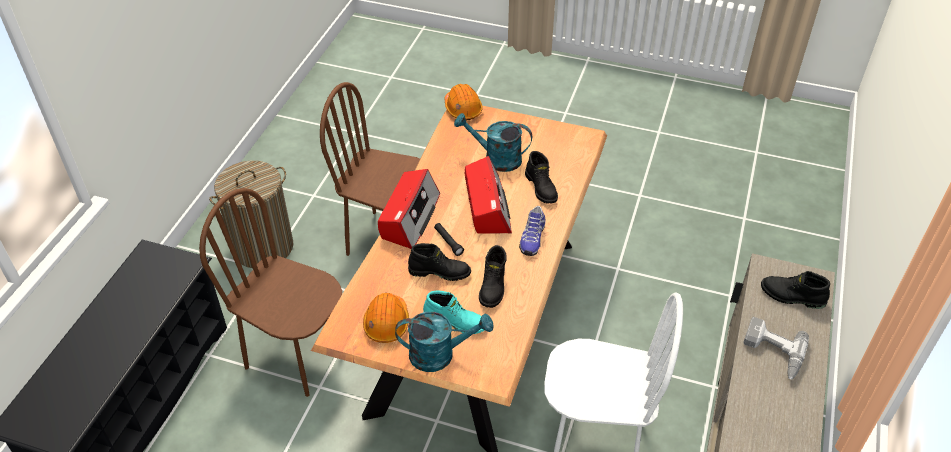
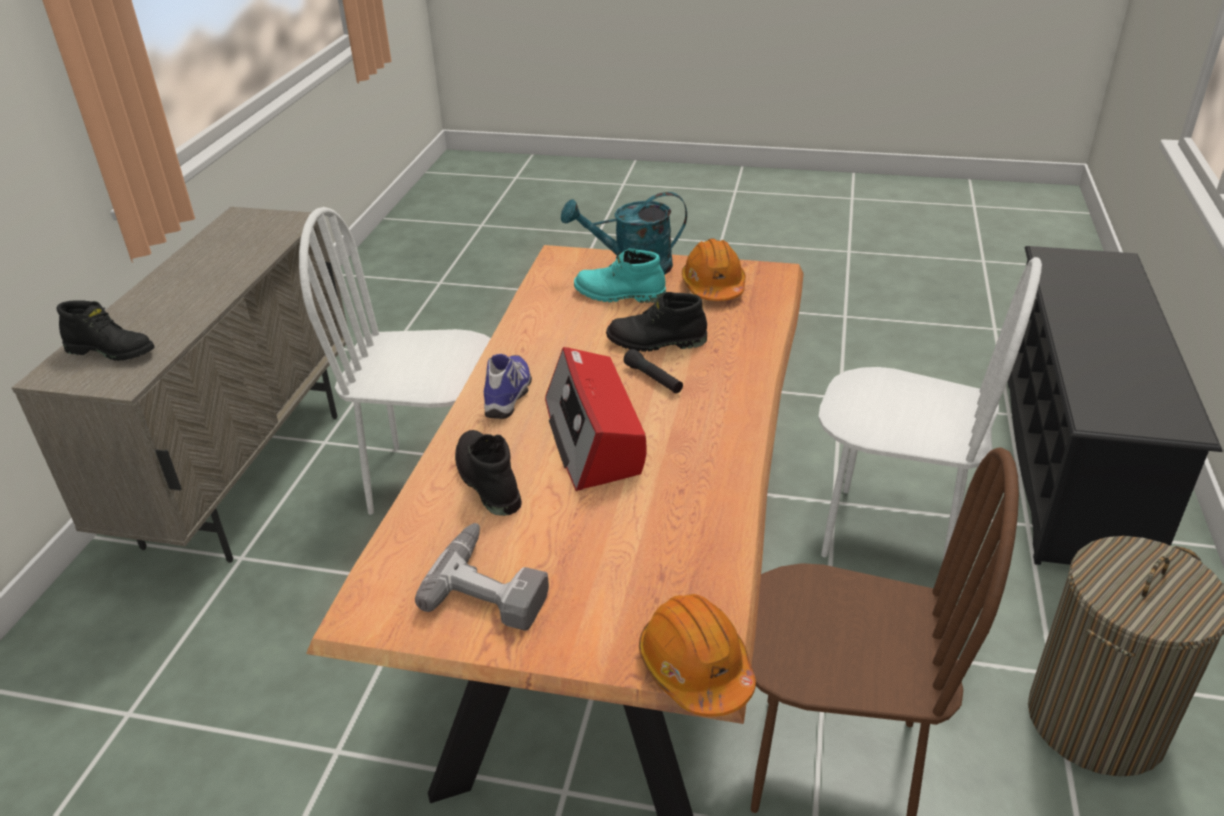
camera: 175 degrees right, 10 degrees down
brown chair [199,188,342,397] -> white chair [819,257,1042,560]
radio [378,169,440,249] -> none
turquoise watering can [454,113,532,172] -> none
black boot [479,245,507,308] -> none
power drill [743,317,809,380] -> power drill moved to [415,523,549,631]

